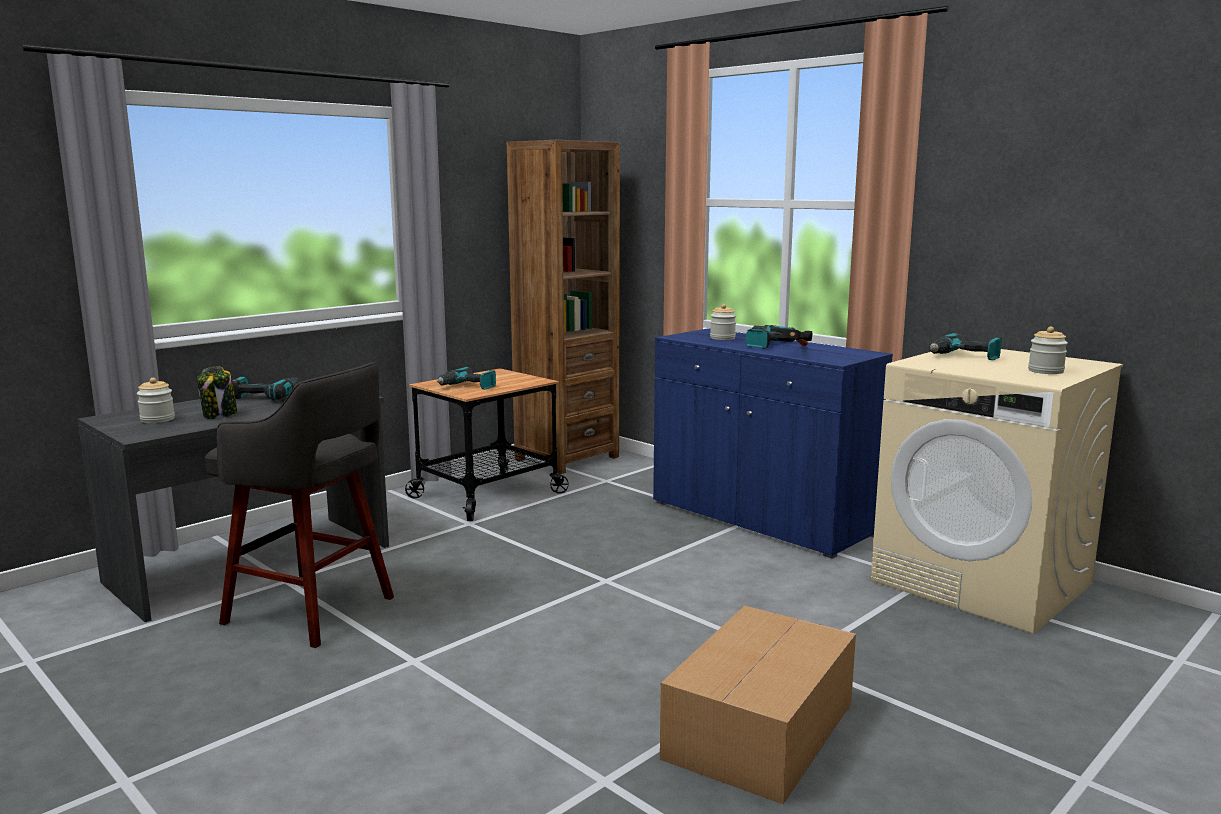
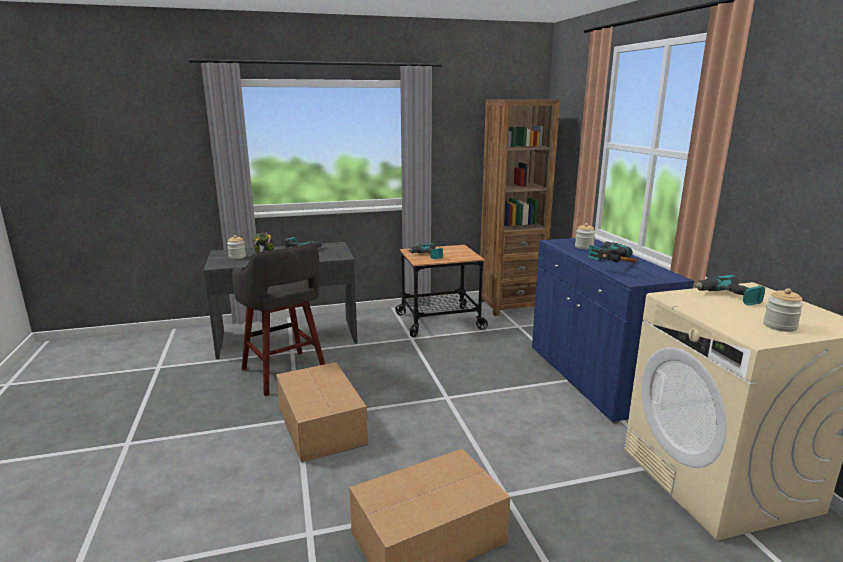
camera: 30 degrees right, 5 degrees up
none -> cardboard box [276,362,368,463]

